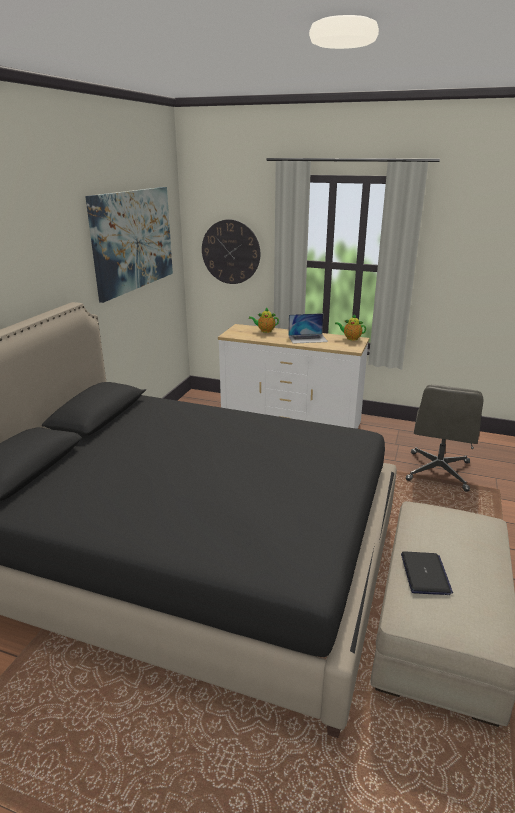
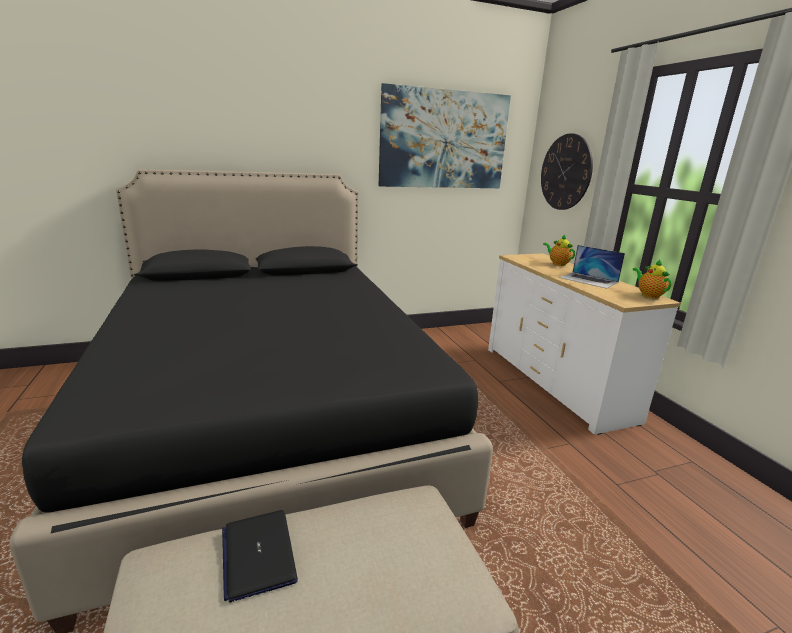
camera: 50 degrees right, 5 degrees down
laptop [401,551,453,595] -> laptop turned 105 degrees clockwise [222,510,298,603]
grey office chair [406,385,483,492] -> none

